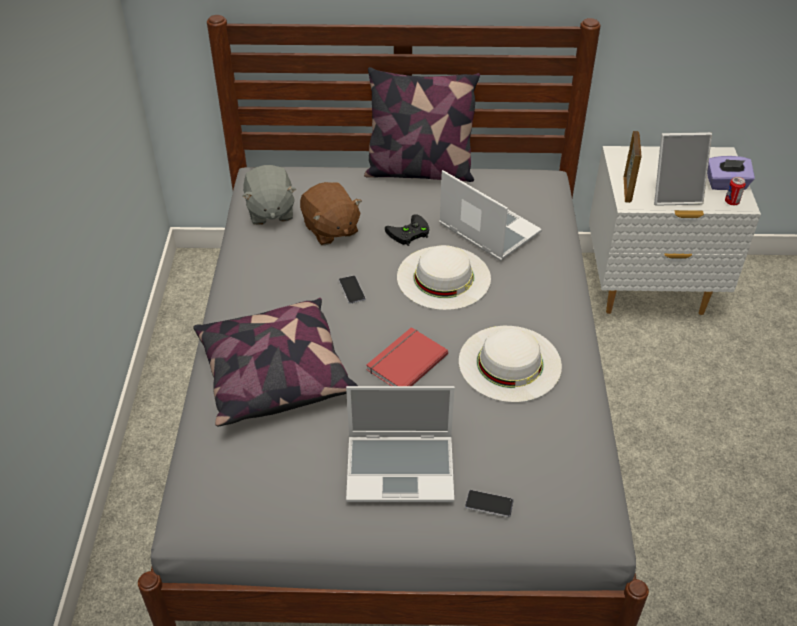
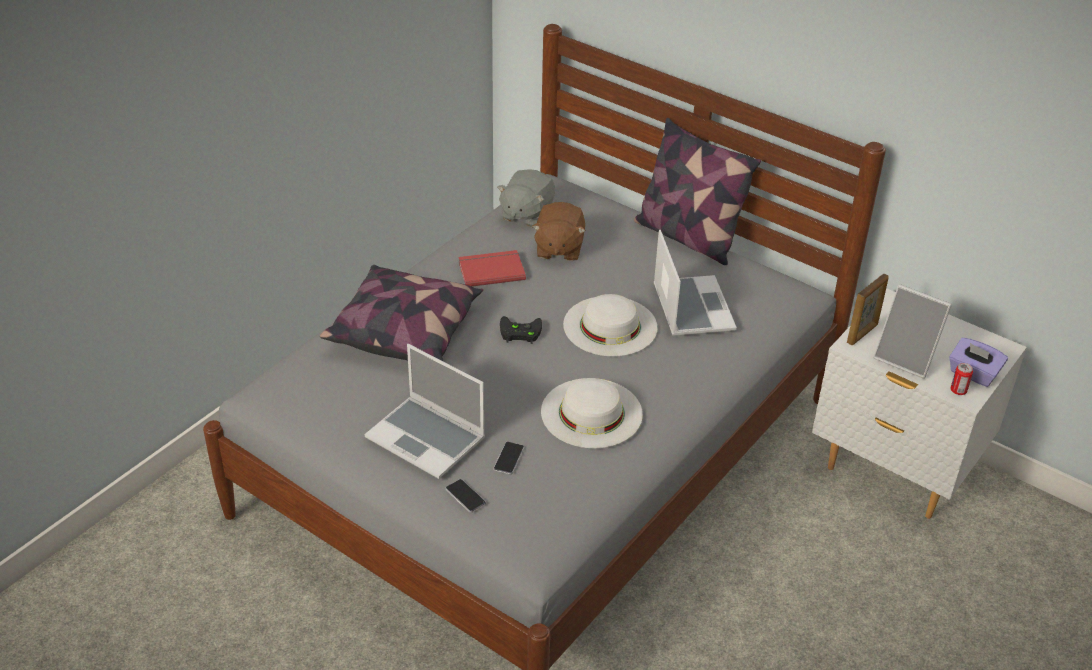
camera: 35 degrees right, 5 degrees down
phone [339,275,366,304] -> phone moved to [493,442,524,474]
red book [366,327,448,386] -> red book moved to [458,250,526,287]
black game controller [385,214,429,246] -> black game controller moved to [500,316,542,344]

